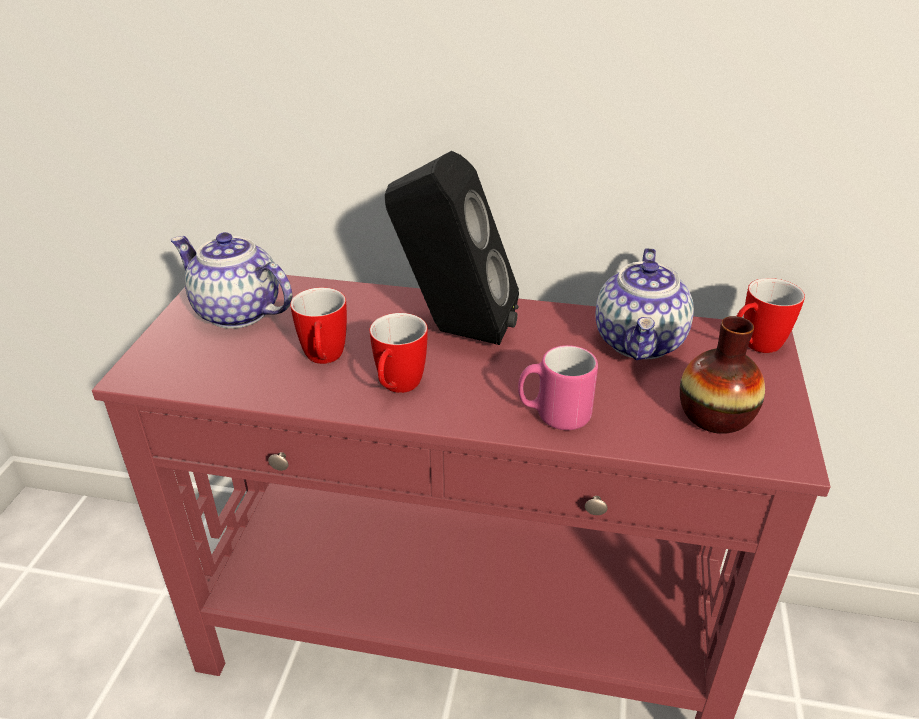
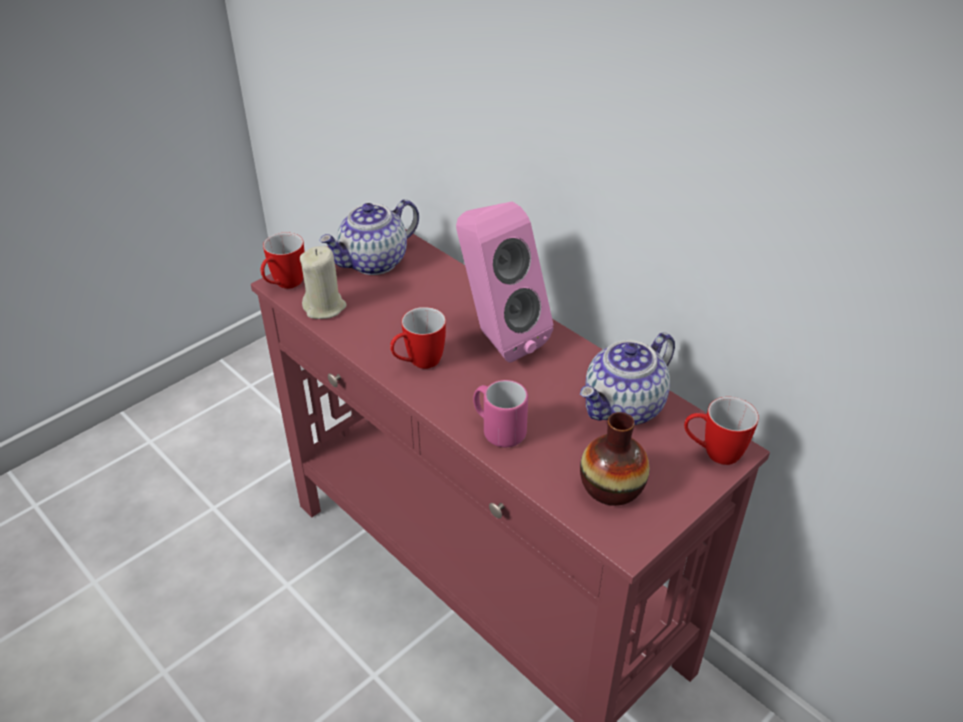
camera: 35 degrees right, 5 degrees up
teapot [171,232,292,329] -> teapot turned 105 degrees counterclockwise [319,199,419,275]
mug [290,287,347,364] -> mug moved to [261,232,304,289]
black speaker [385,151,519,345] -> pink speaker [456,202,554,362]
none -> beige candle [300,246,347,319]

